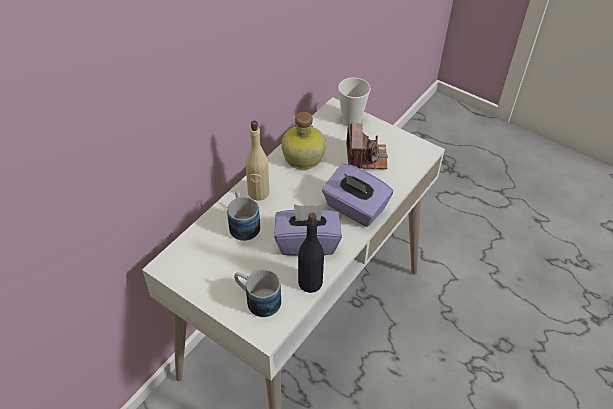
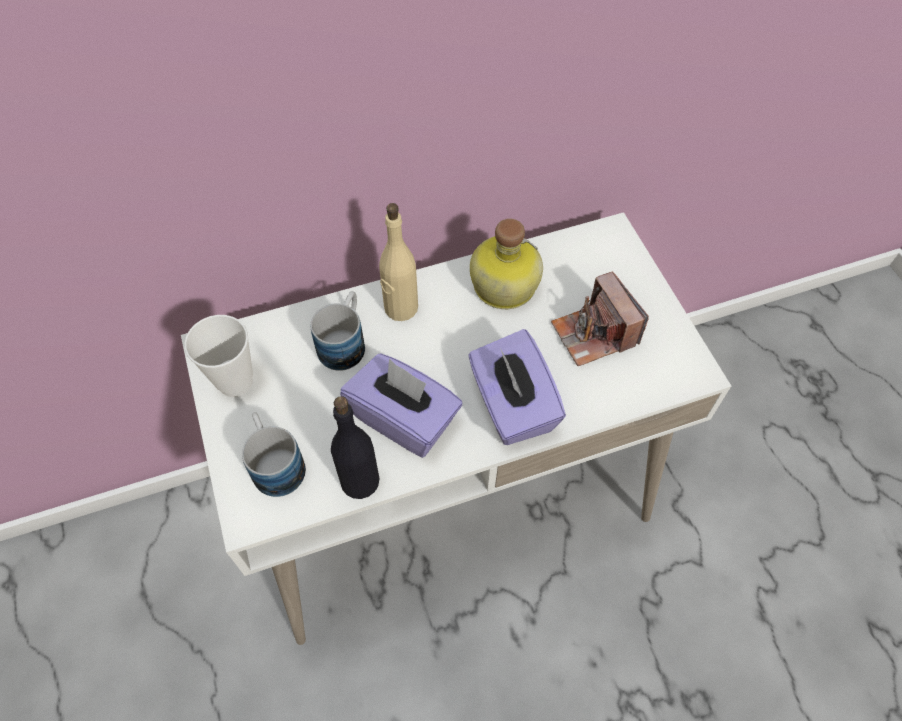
camera: 35 degrees right, 10 degrees up
cup [338,78,371,126] -> cup moved to [184,315,253,397]
camera [346,123,388,169] -> camera turned 120 degrees clockwise [551,271,649,366]

